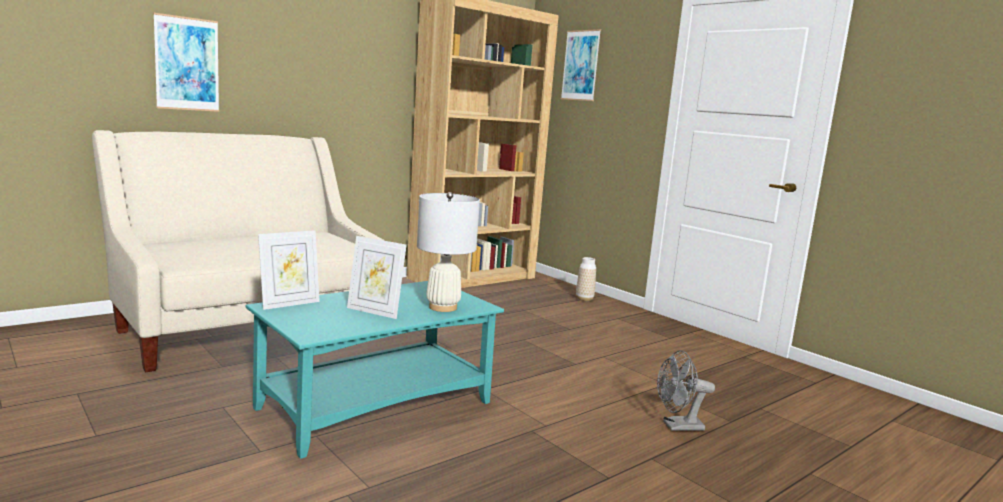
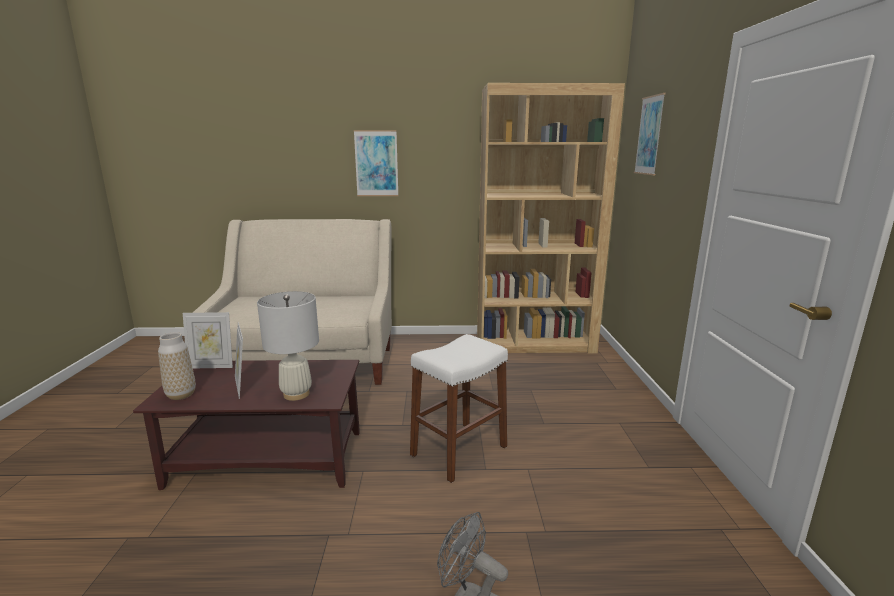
camera: 40 degrees right, 5 degrees up
picture [153,13,219,112] -> picture moved to [354,130,398,196]
turquoise coffee table [246,281,504,459] -> brown coffee table [133,360,360,490]
vase [576,257,596,301] -> vase moved to [158,332,196,400]
none -> white stool [410,334,508,483]

